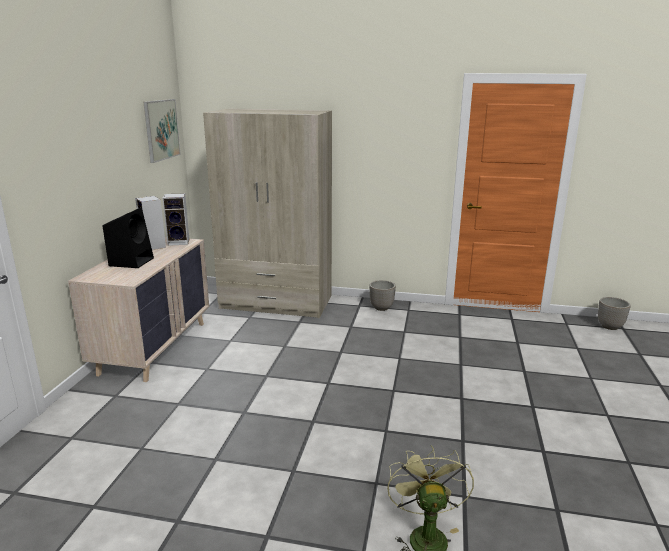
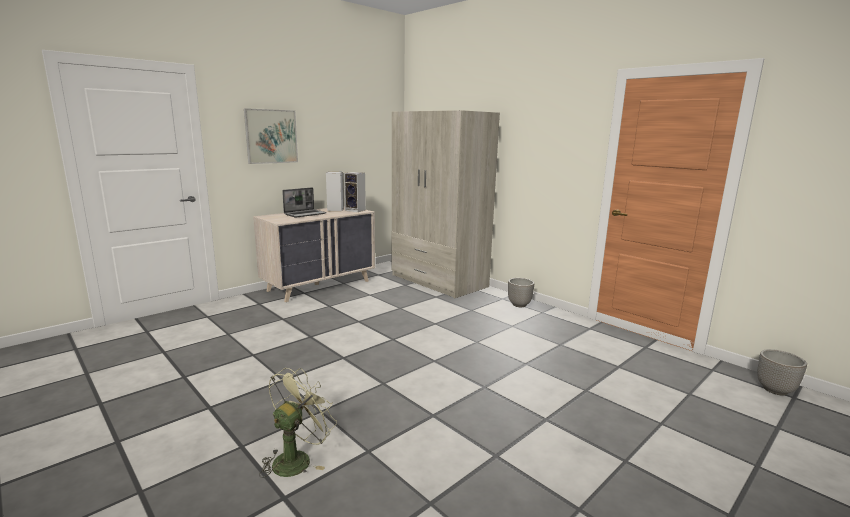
camera: 35 degrees right, 5 degrees down
black speaker [103,208,154,268] -> laptop [282,187,326,217]
picture [144,99,181,163] -> picture moved to [244,108,298,164]

